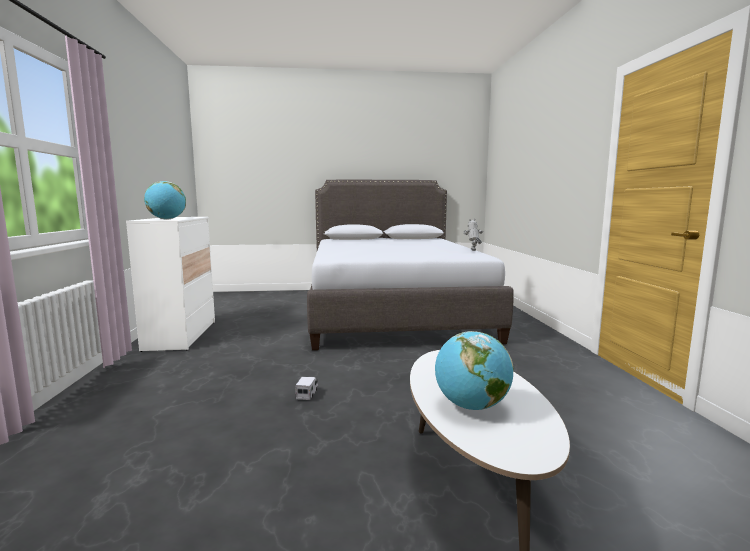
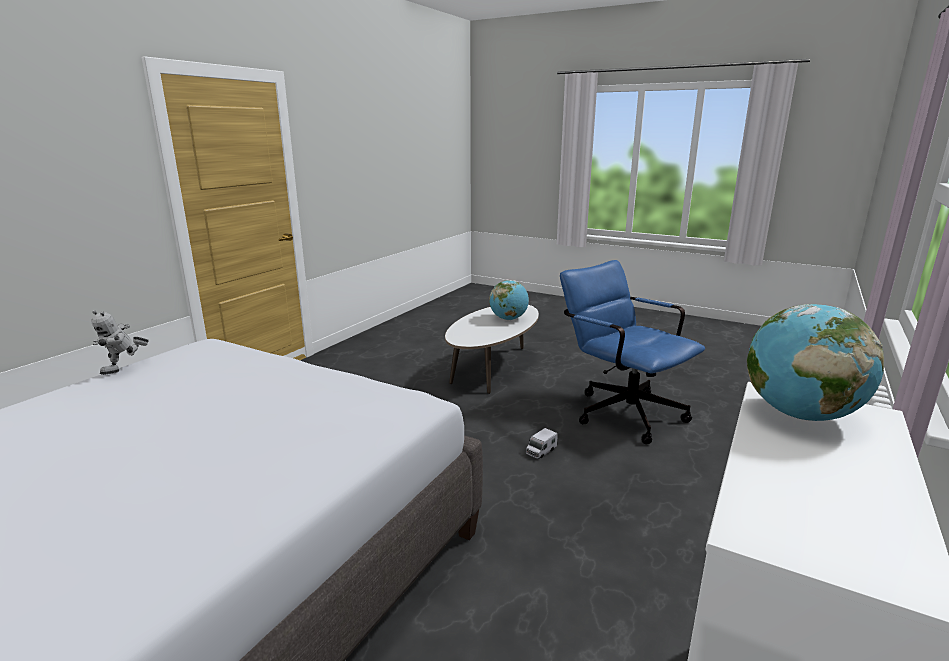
camera: 145 degrees left, 10 degrees up
none -> blue office chair [560,260,705,444]

